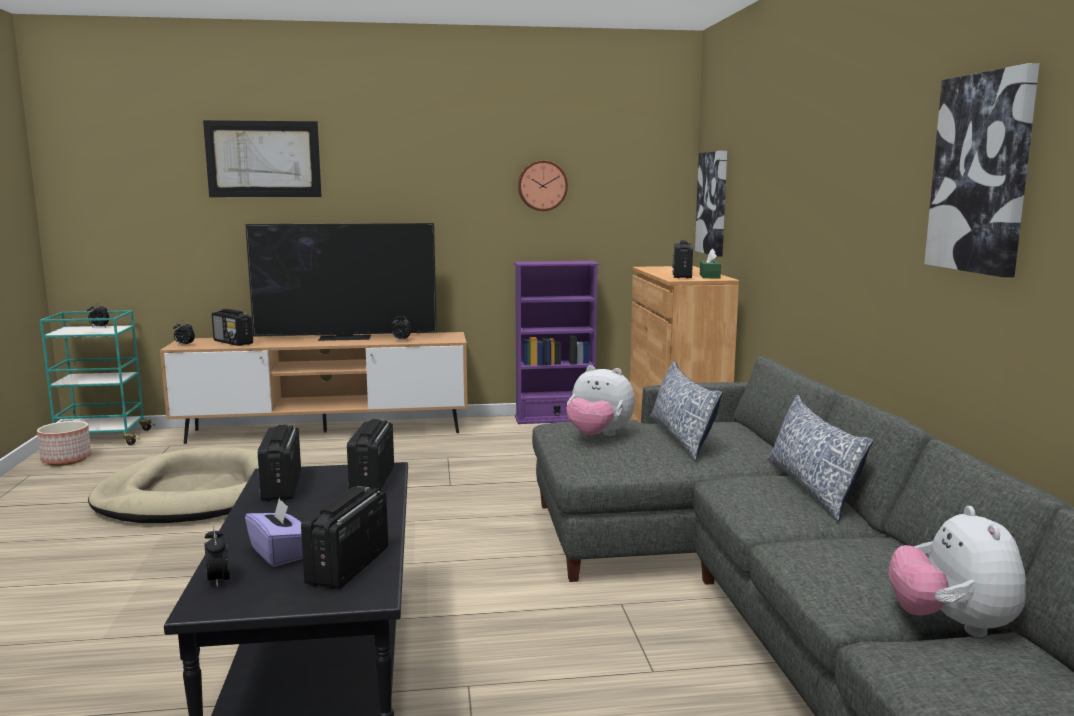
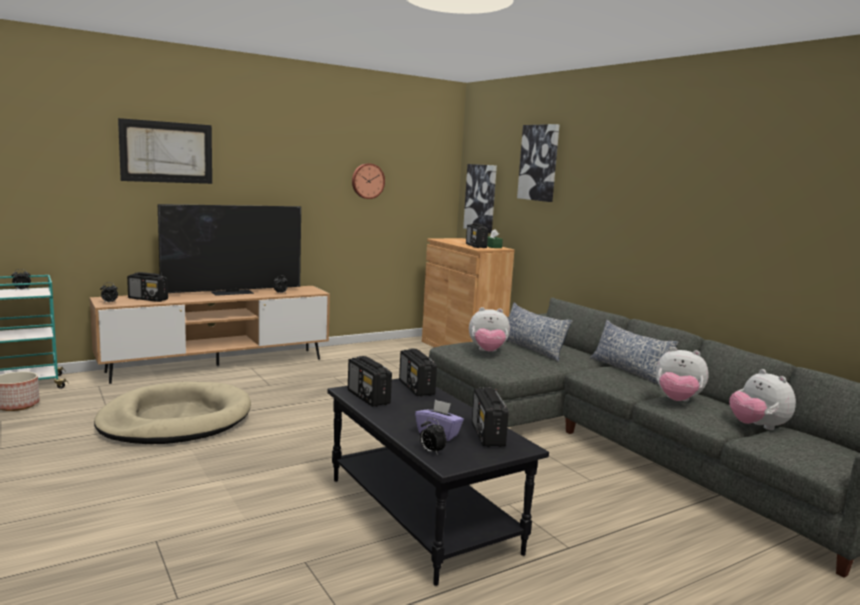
camera: 25 degrees left, 0 degrees up
purple bookcase [514,261,599,424] -> none
picture [924,63,1039,277] -> picture moved to [517,124,559,202]
none -> plush toy [656,347,709,401]

